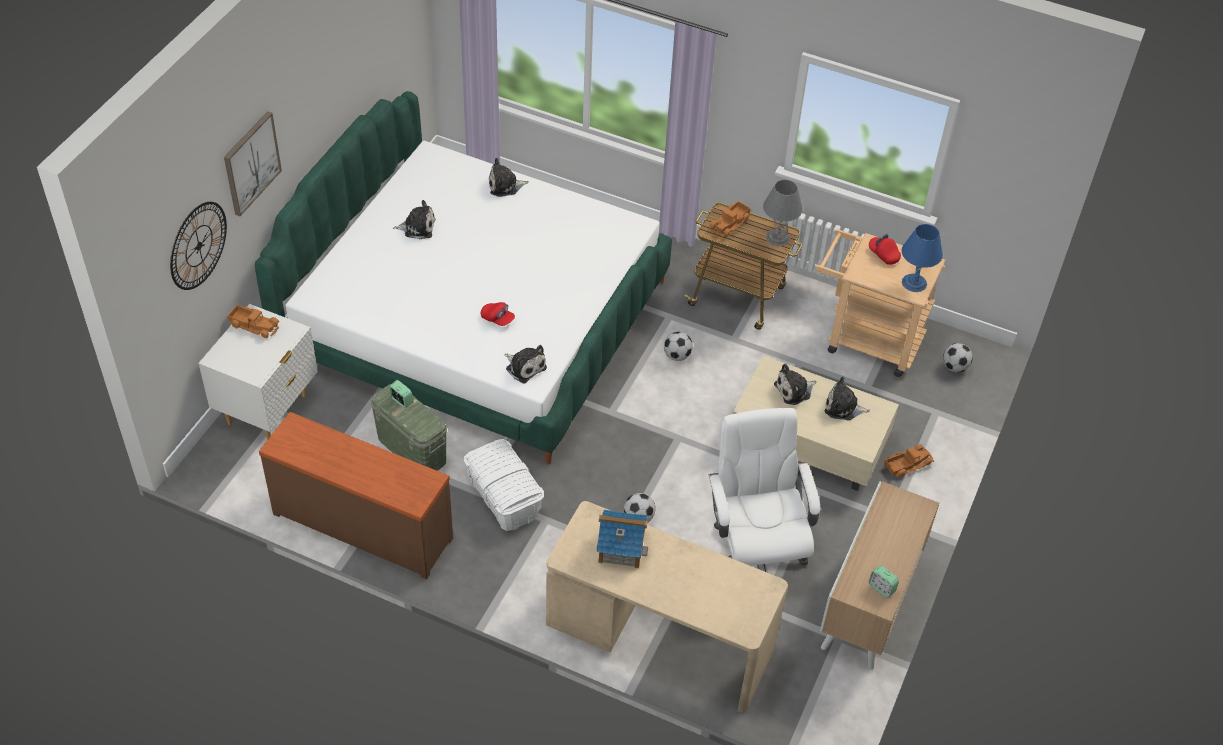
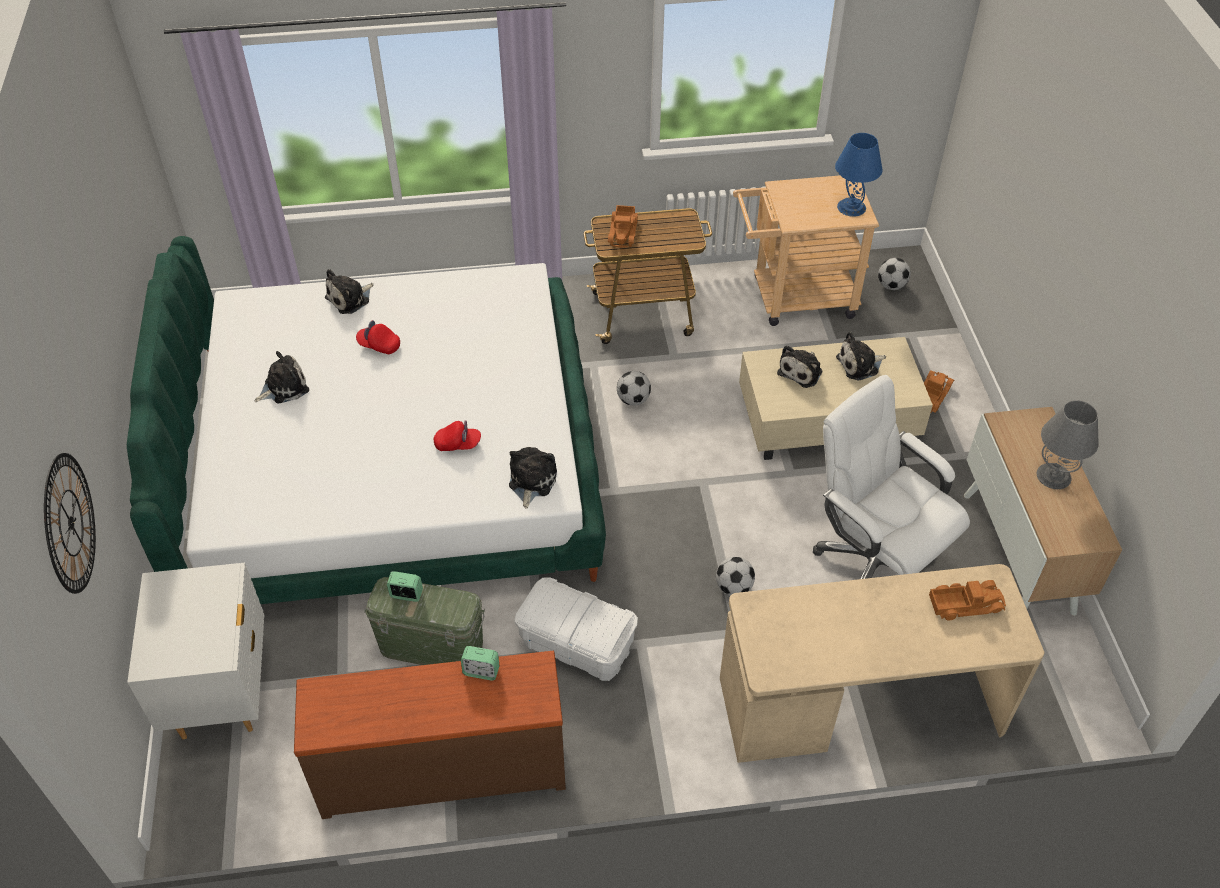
camera: 30 degrees left, 0 degrees up
picture [224,111,282,216] -> none
toy truck [227,305,279,338] -> toy truck moved to [929,580,1006,620]
plush toy [504,345,547,384] -> plush toy turned 90 degrees counterclockwise [509,447,557,509]
toy house [597,510,648,568] -> none
grey table lamp [763,180,803,246] -> grey table lamp moved to [1037,400,1099,489]
red cap [869,234,901,265] -> red cap moved to [356,320,400,354]
alarm clock [869,565,899,598] -> alarm clock moved to [461,646,499,680]

